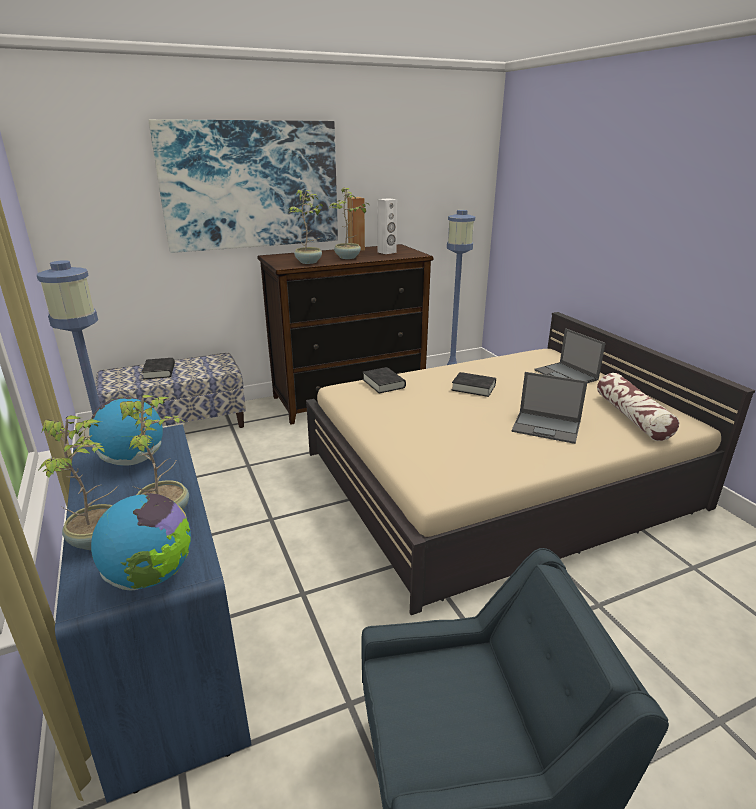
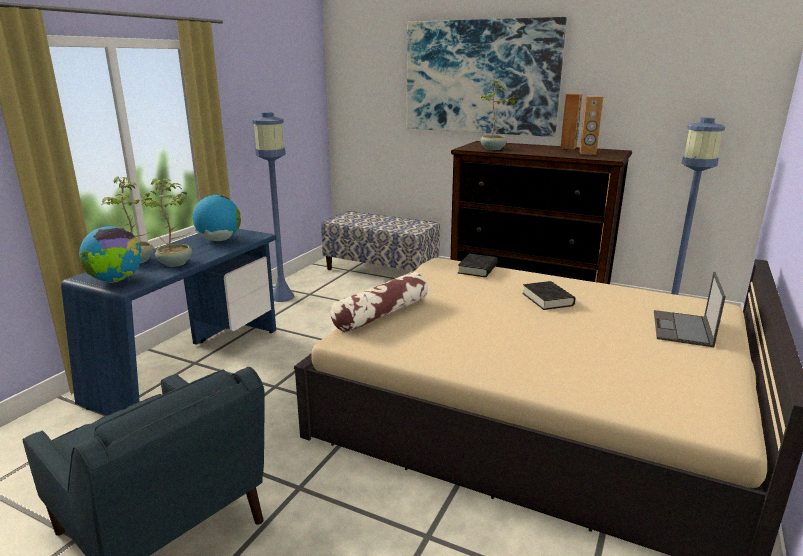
camera: 50 degrees right, 5 degrees down
black book [142,358,175,380] -> none
potted plant [330,187,370,259] -> none
white speaker [378,198,397,254] -> brown speaker [580,96,603,155]
laptop [512,372,588,444] -> none
pillow [597,373,679,441] -> pillow moved to [330,272,428,333]

